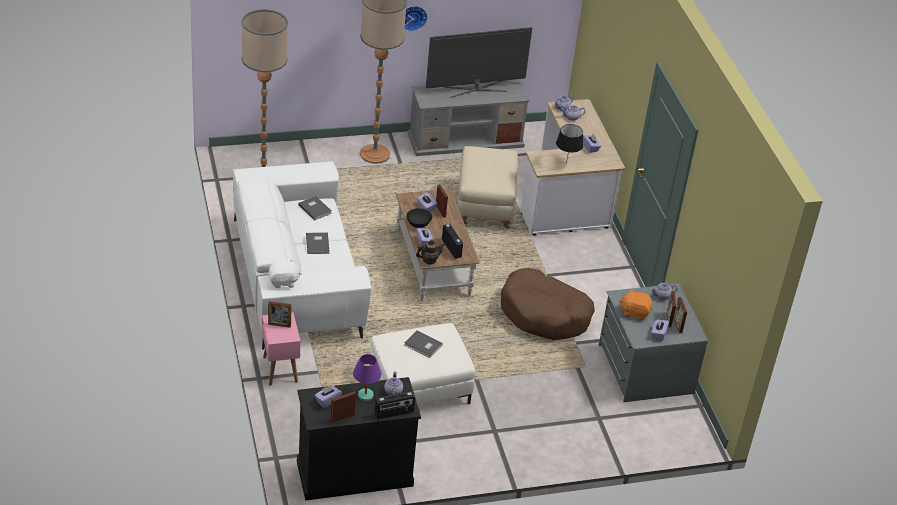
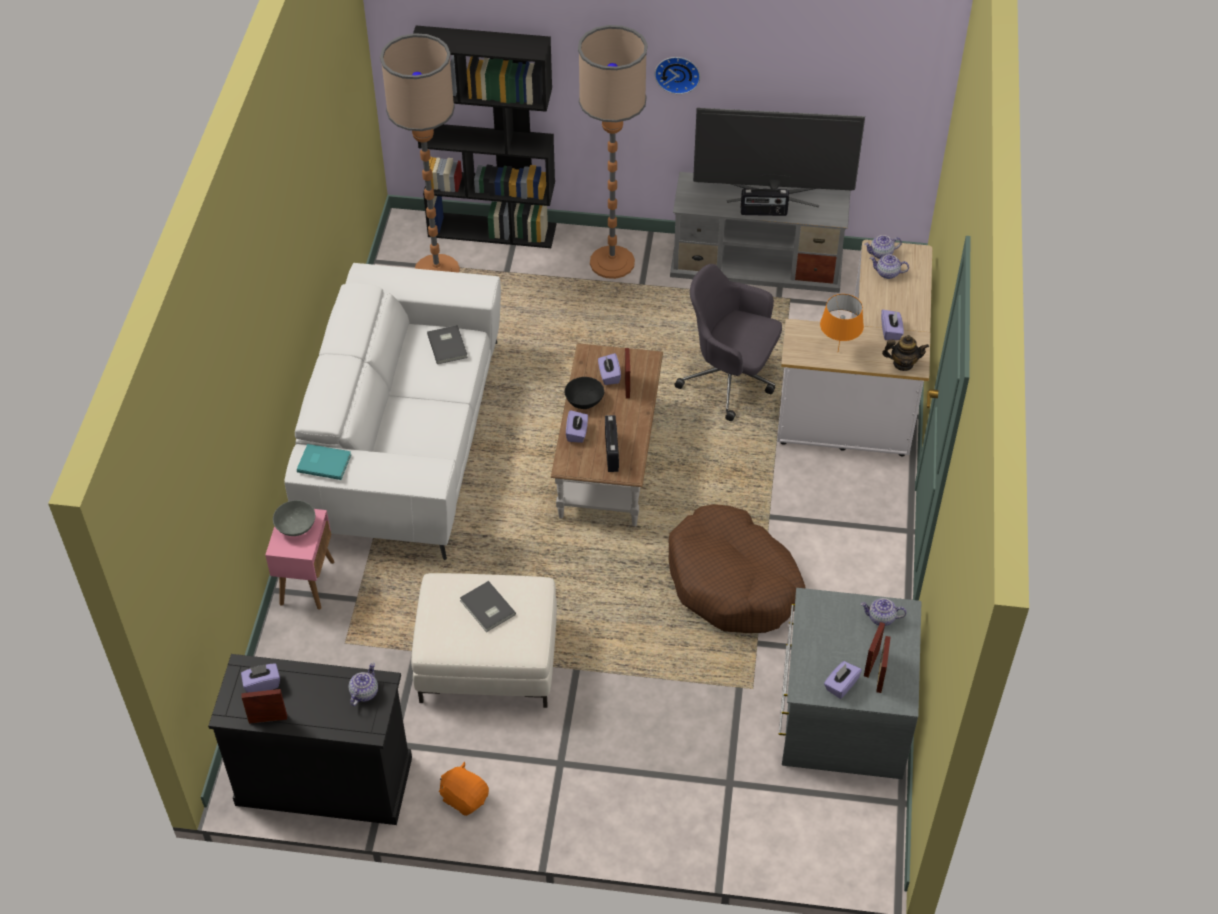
camera: 25 degrees right, 10 degrees up
white plush toy [268,259,302,288] -> turquoise book [297,444,352,480]
picture frame [268,301,292,328] -> grey bowl [273,500,315,536]
grey book [306,232,330,254] -> none
purple table lamp [353,354,381,401] -> none
radio [375,391,415,419] -> radio moved to [741,188,789,216]
teapot [416,240,445,264] -> teapot moved to [882,335,929,371]
beige ottoman [458,146,518,229] -> grey office chair [674,264,782,421]
black table lamp [556,124,583,164] -> orange table lamp [820,294,864,351]
orange plush toy [619,289,652,320] -> orange plush toy moved to [439,762,489,816]
none -> black bookcase [413,26,556,248]

